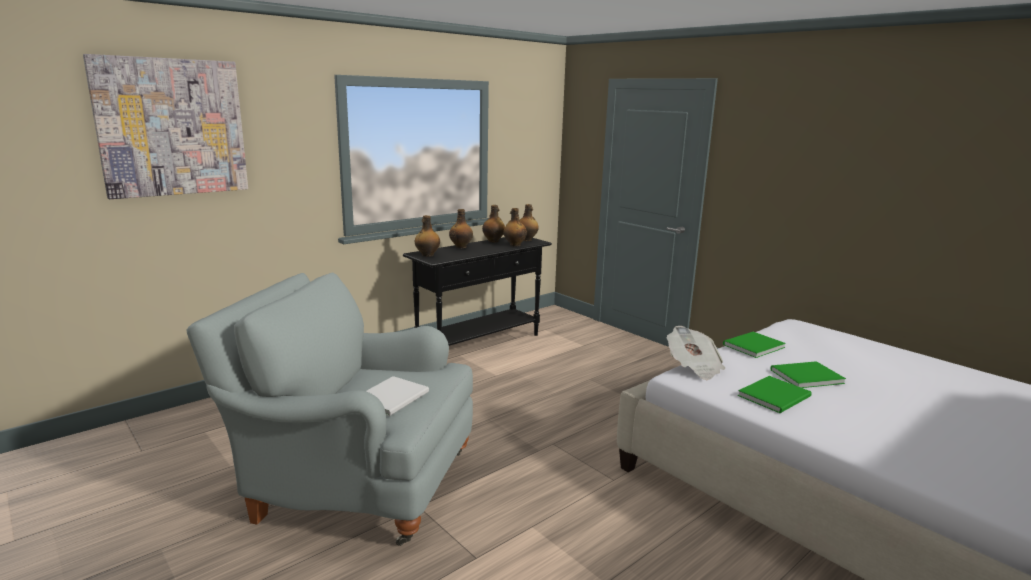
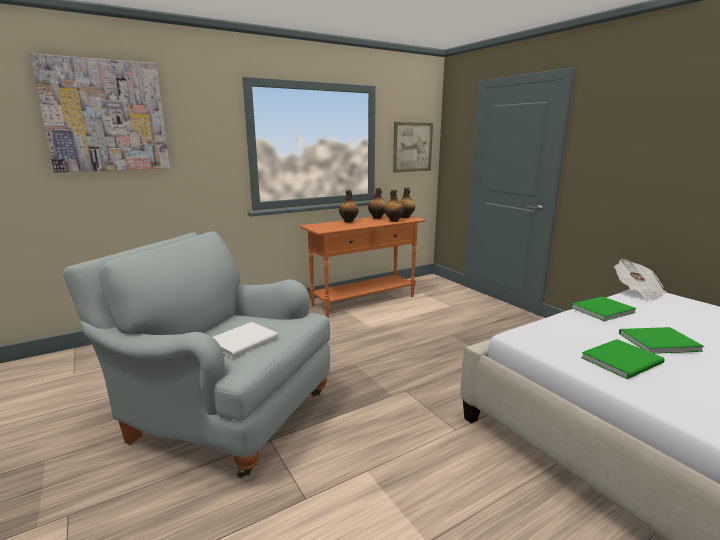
camera: 10 degrees right, 0 degrees up
black console table [403,237,552,346] -> orange console table [300,216,426,317]
bottle [414,215,440,257] -> none
newspaper [667,326,725,380] -> newspaper moved to [614,259,667,300]
none -> picture [393,122,433,173]

